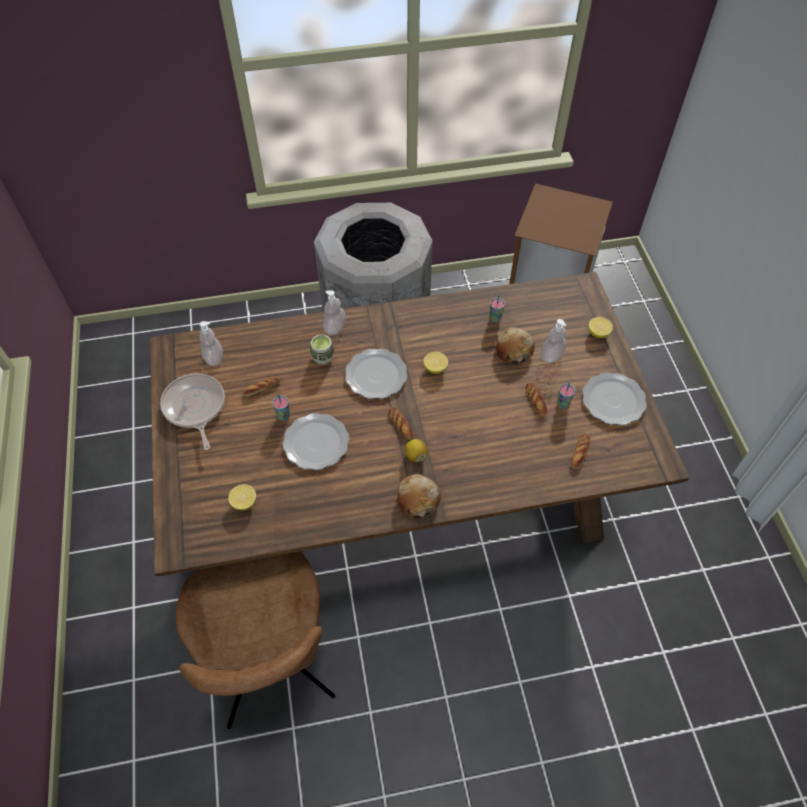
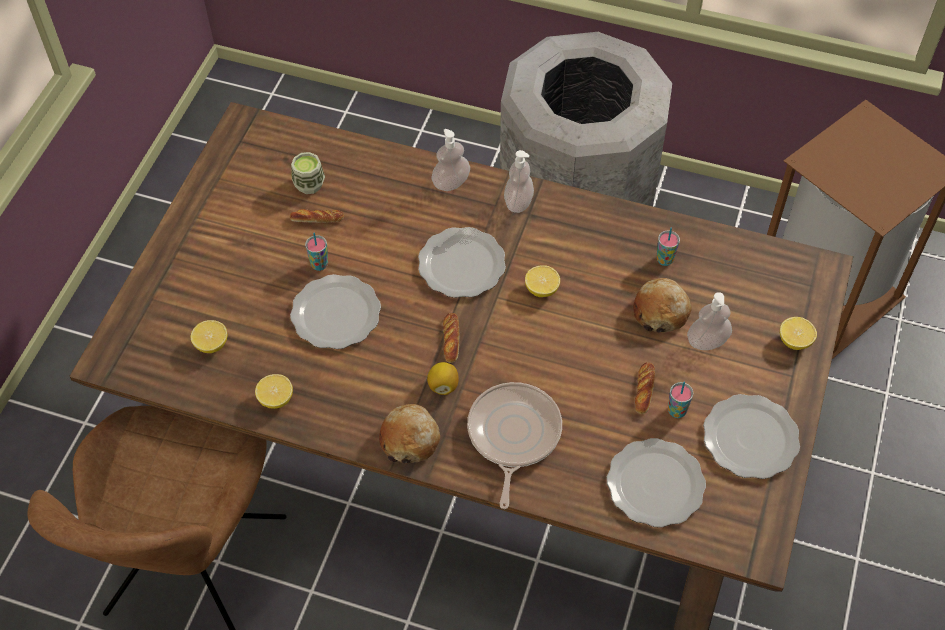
camera: 30 degrees right, 0 degrees up
frying pan [160,373,225,450] -> frying pan moved to [467,382,562,509]
soap dispenser [200,321,223,366] -> soap dispenser moved to [504,150,534,213]
cup [310,335,335,365] -> cup moved to [291,152,325,194]
bread [571,434,590,469] -> plate [607,438,706,528]
none -> lemon [255,374,293,409]

